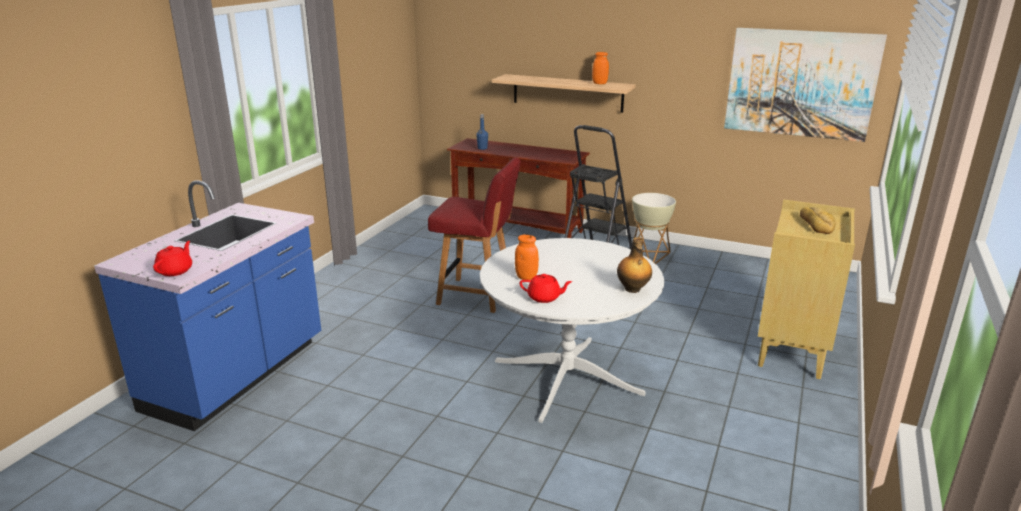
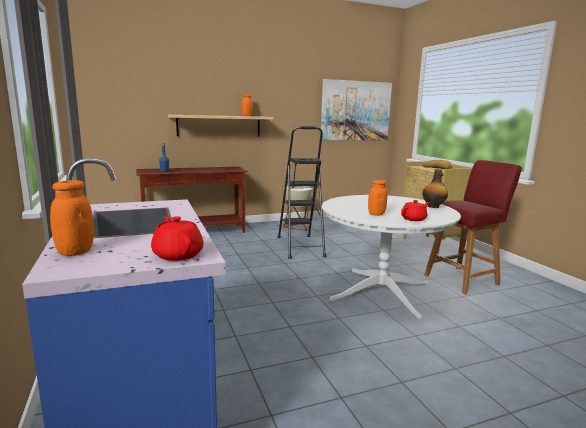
camera: 45 degrees left, 10 degrees down
red chair [428,157,521,313] -> red chair moved to [424,160,522,295]
none -> orange jar [50,180,94,256]

